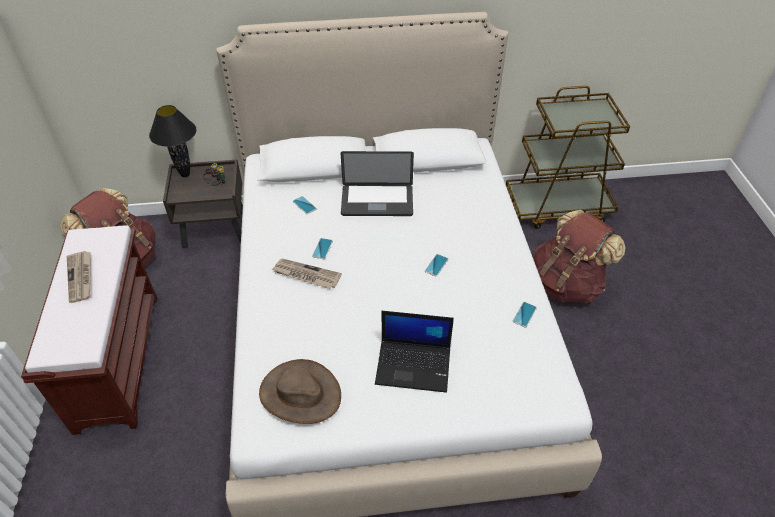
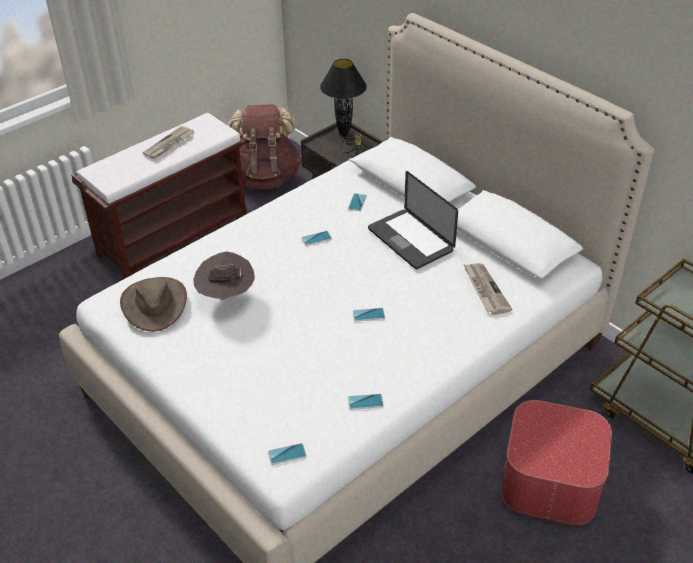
camera: 55 degrees right, 5 degrees down
newspaper [272,259,342,289] -> newspaper moved to [463,263,512,315]
laptop [375,311,454,393] -> none
brown backpack [533,209,625,303] -> ottoman [501,400,612,525]
none -> brown hat [193,251,255,300]
none -> phone [268,443,307,465]

